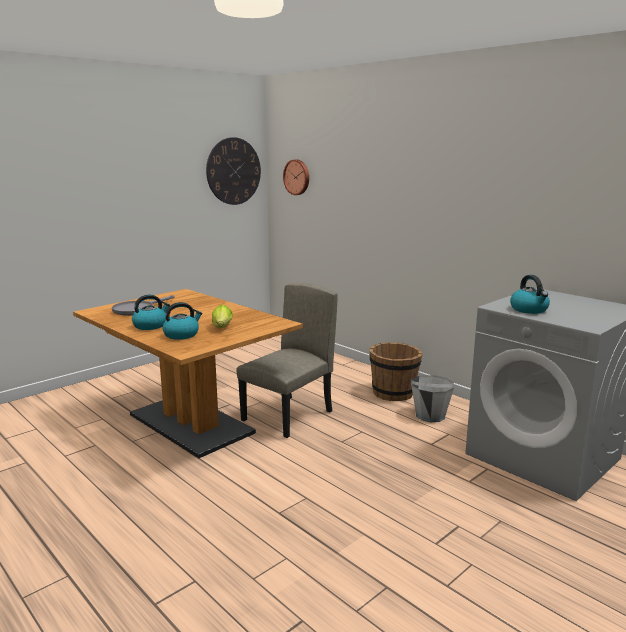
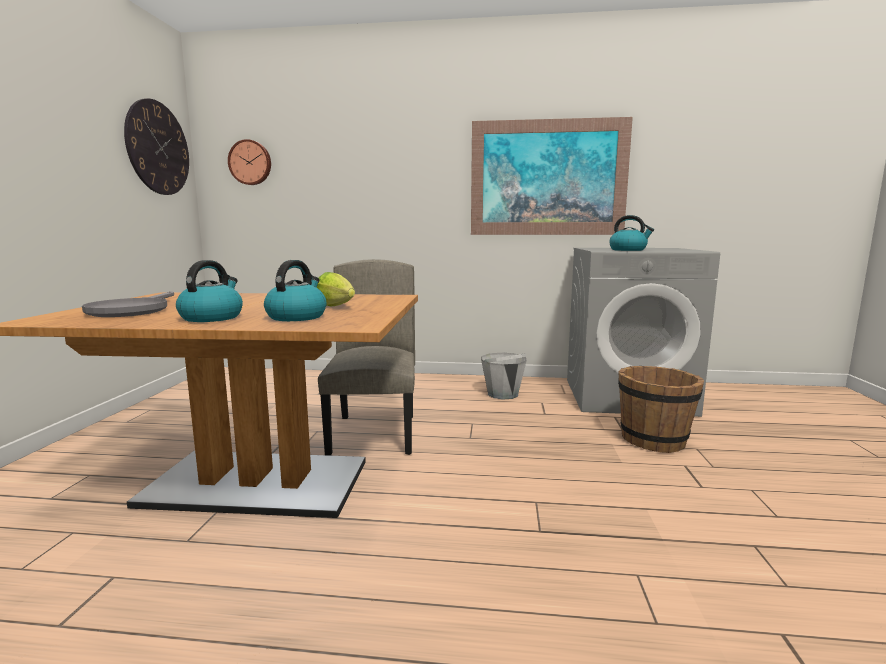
camera: 40 degrees left, 5 degrees down
brown bucket [370,342,422,401] -> brown bucket moved to [618,366,704,453]
none -> picture [471,117,633,235]

